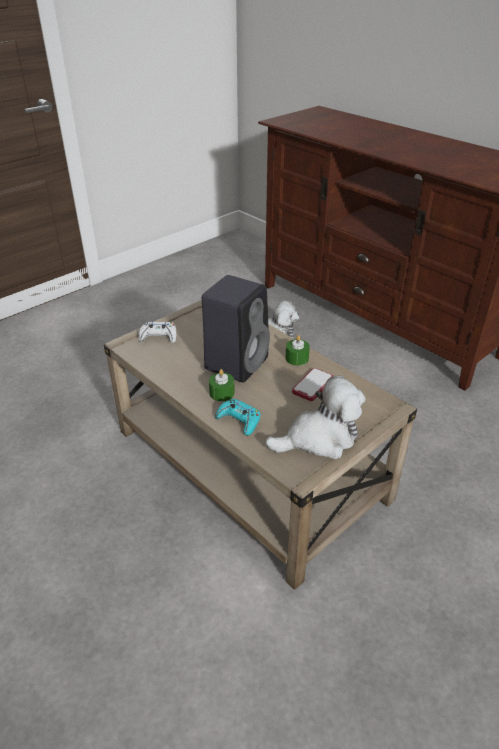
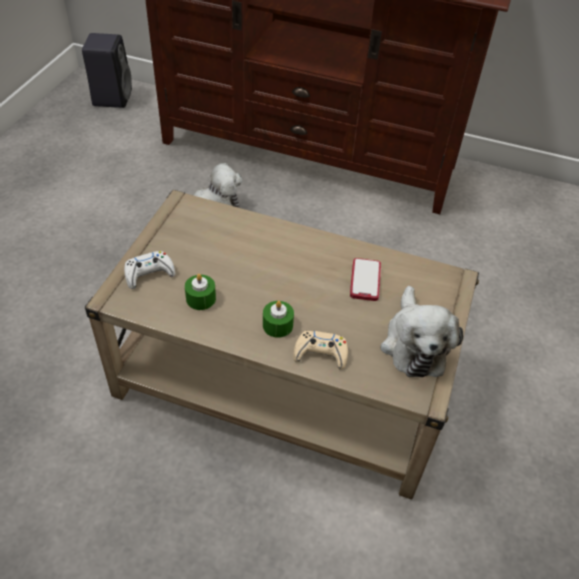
camera: 30 degrees left, 10 degrees up
black speaker [202,275,270,382] -> black speaker moved to [82,33,132,108]
turquoise game controller [215,399,260,435] -> beige game controller [293,330,348,370]
plush toy [265,376,366,459] -> plush toy turned 135 degrees clockwise [380,286,463,377]
green candle [286,335,310,366] -> green candle moved to [185,274,216,310]

